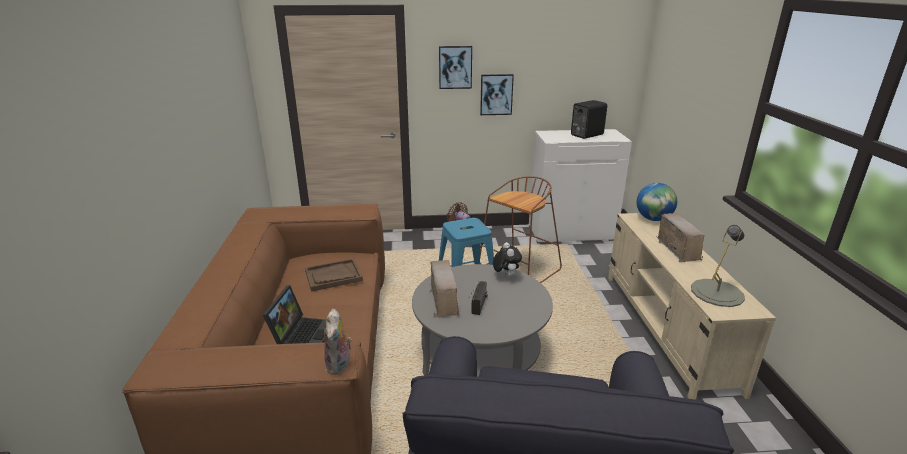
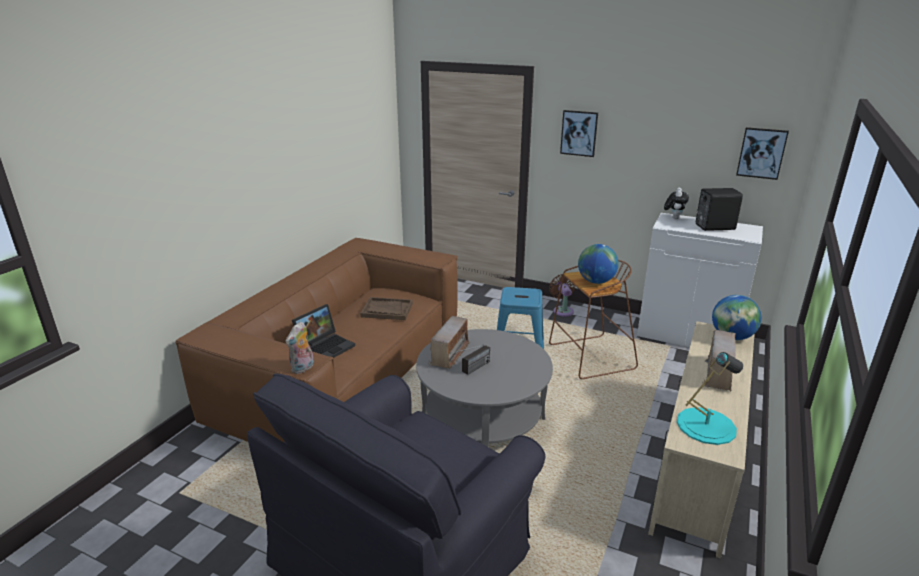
camera: 30 degrees right, 0 degrees up
picture [480,74,514,115] -> picture moved to [736,127,789,180]
plush toy [493,242,522,279] -> plush toy moved to [664,188,689,219]
grey table lamp [691,225,745,307] -> turquoise table lamp [677,352,743,445]
none -> globe [578,244,619,284]

